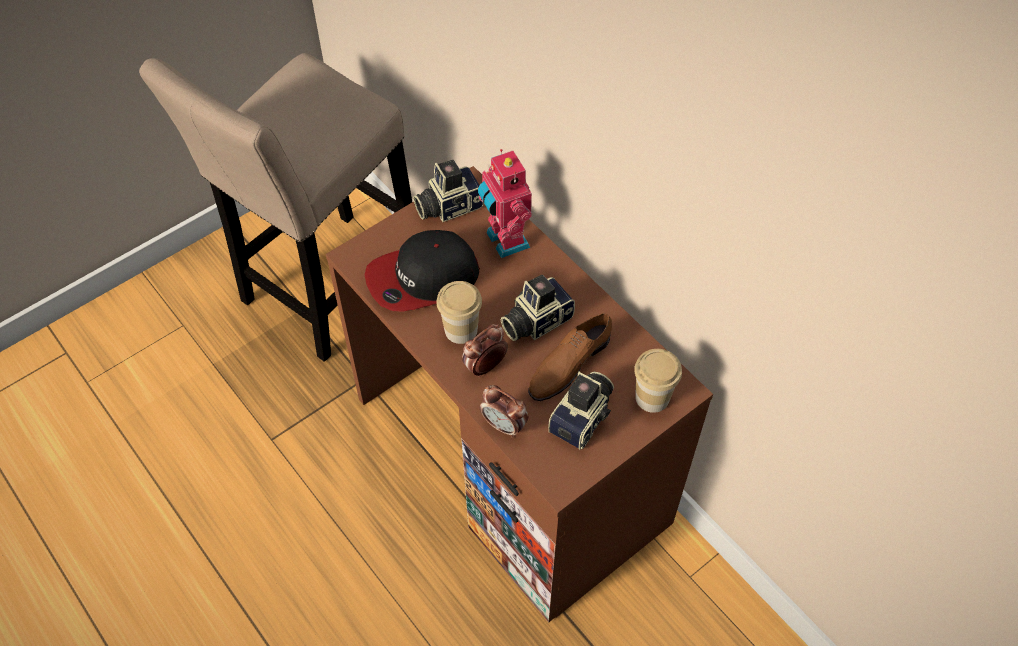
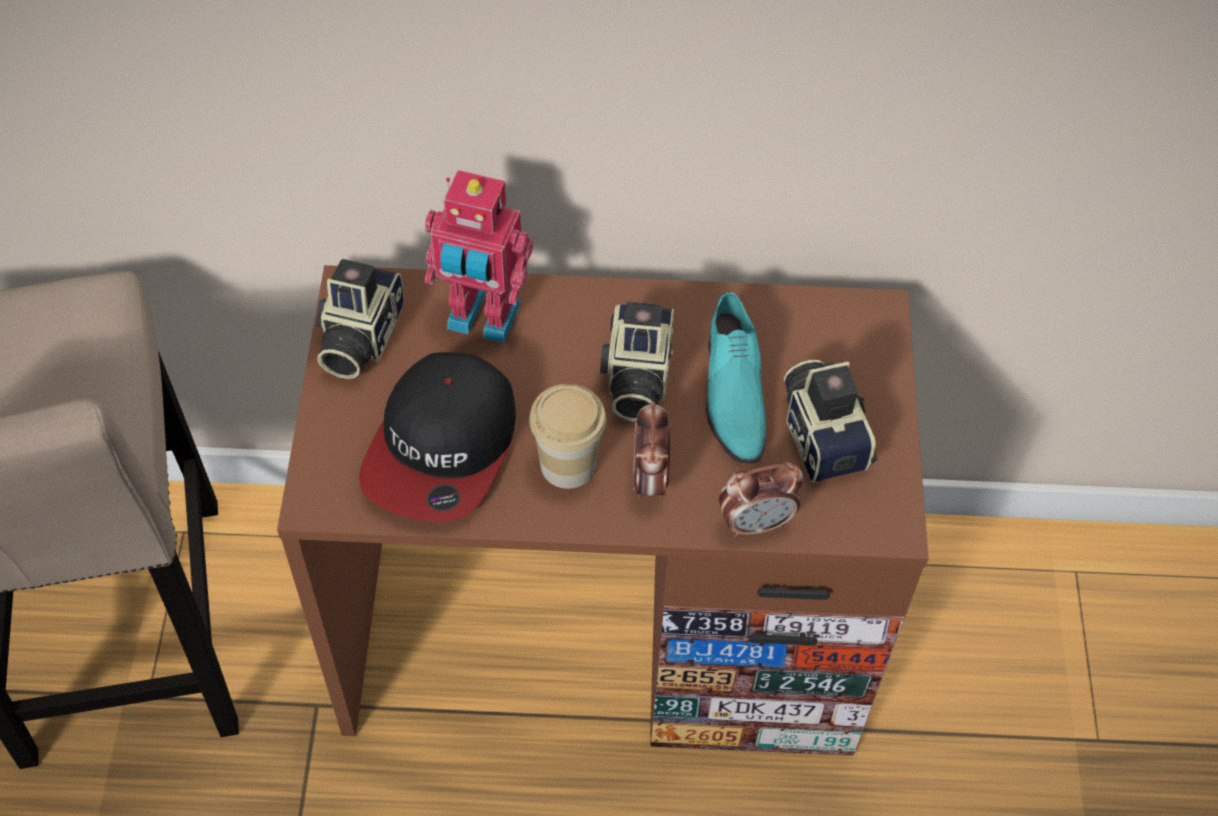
camera: 50 degrees left, 0 degrees up
brown shoe [528,313,612,401] -> turquoise shoe [706,292,766,464]
cup [634,349,682,413] -> none

